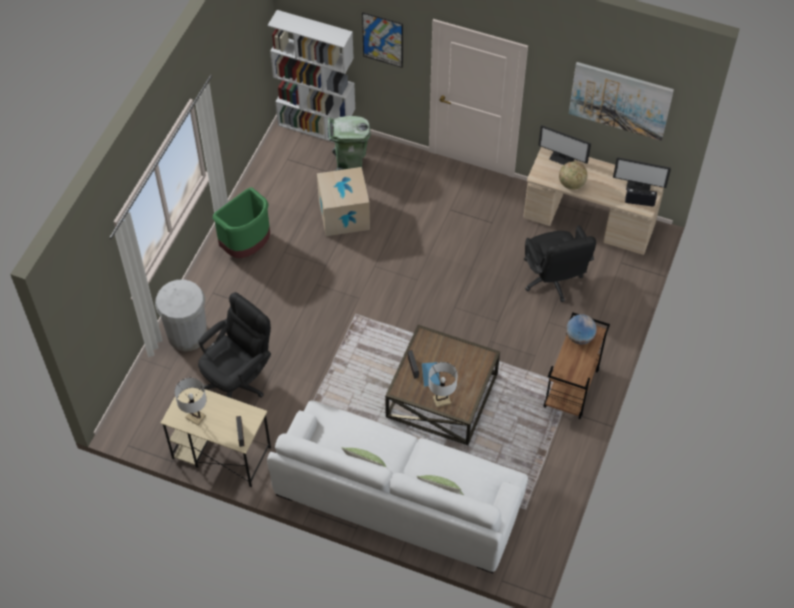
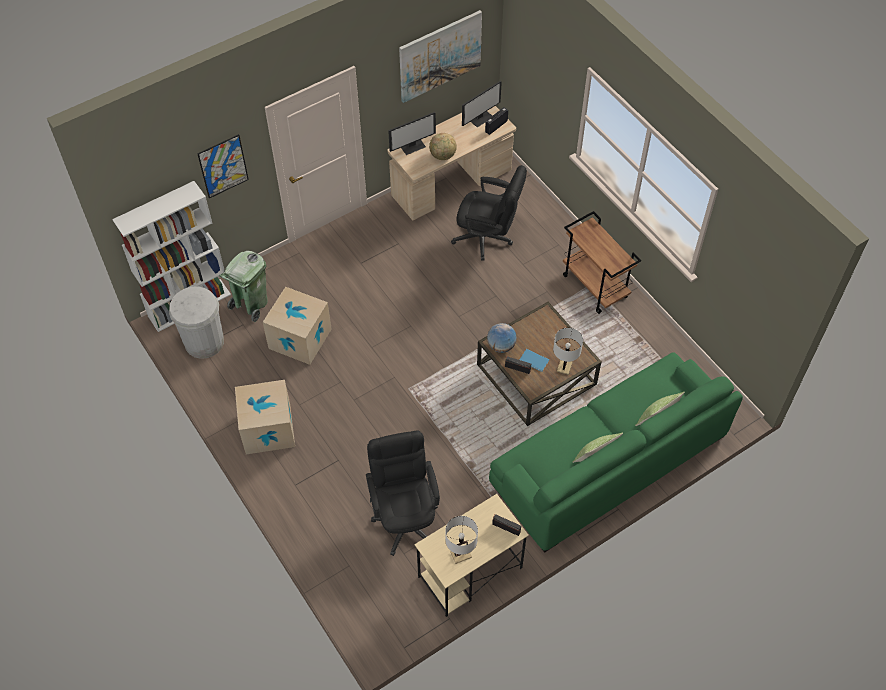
camera: 55 degrees left, 0 degrees up
white trash can [155,280,207,351] -> white trash can moved to [169,286,224,359]
green trash can [213,187,270,258] -> cardboard box [235,380,295,454]
white sofa [267,400,528,573] -> green sofa [489,352,743,553]
globe [566,314,596,344] -> globe moved to [487,323,517,353]

